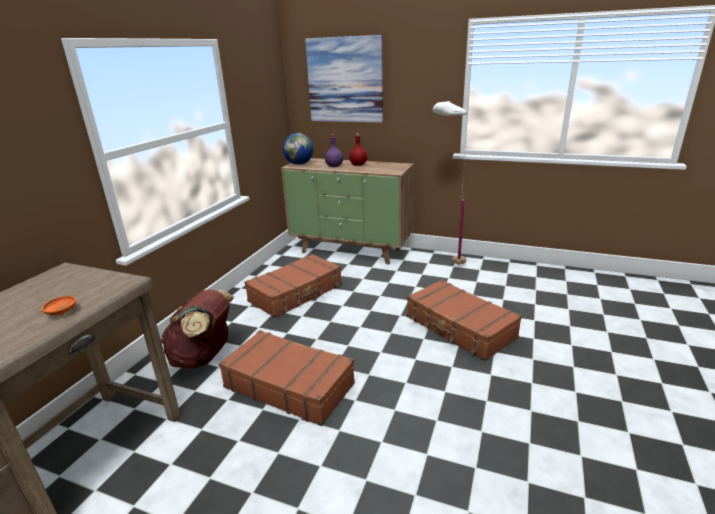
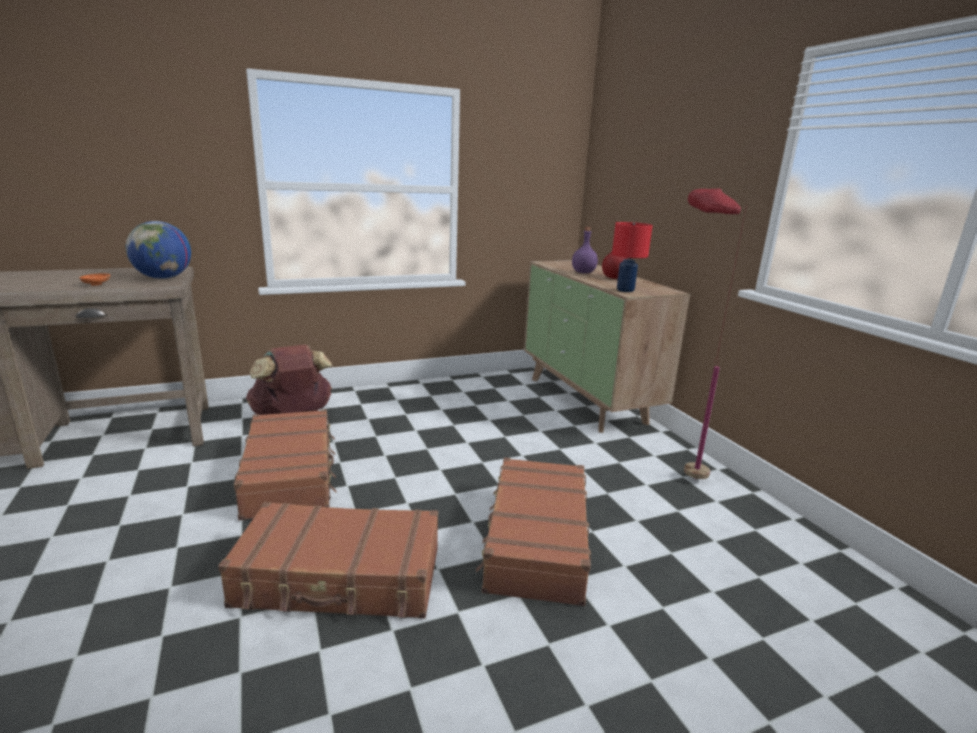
camera: 45 degrees right, 5 degrees down
brown suitcase [245,254,342,318] -> brown suitcase moved to [218,502,438,619]
globe [283,133,314,165] -> globe moved to [125,221,191,279]
picture [305,35,383,123] -> none
white floor lamp [433,101,468,265] -> red floor lamp [684,188,747,479]
none -> red table lamp [612,222,653,292]

